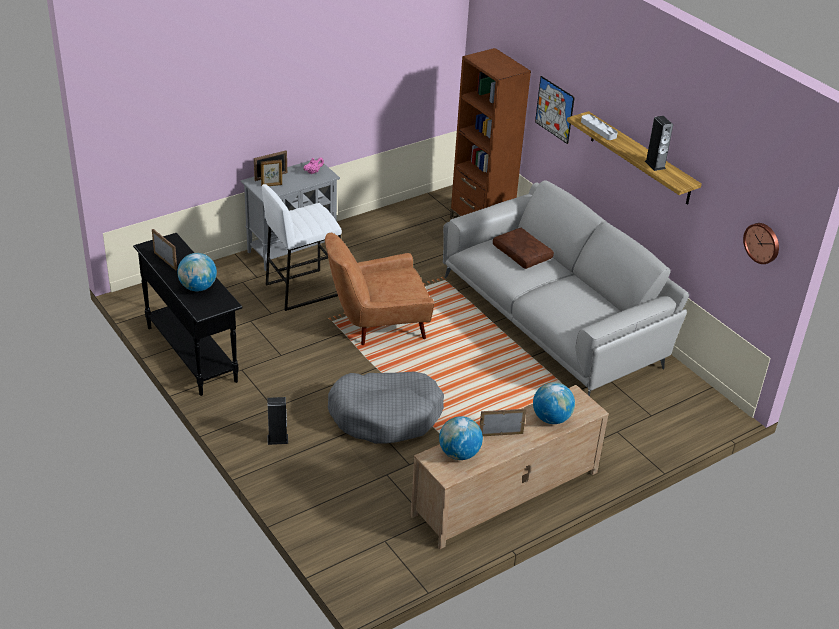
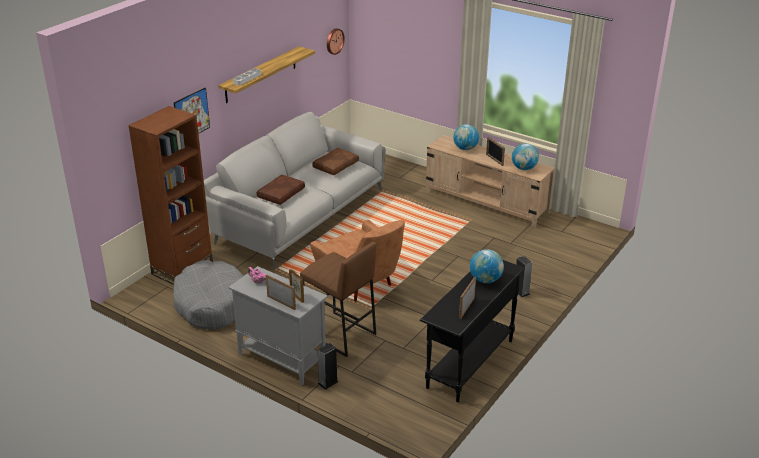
camera: 110 degrees left, 5 degrees down
white stool [262,184,342,311] -> brown stool [300,242,377,357]
grey dog bed [328,371,444,444] -> grey dog bed moved to [173,260,244,329]
speaker [645,116,673,171] -> speaker moved to [318,343,338,390]
none -> brown pillow [312,148,359,175]

